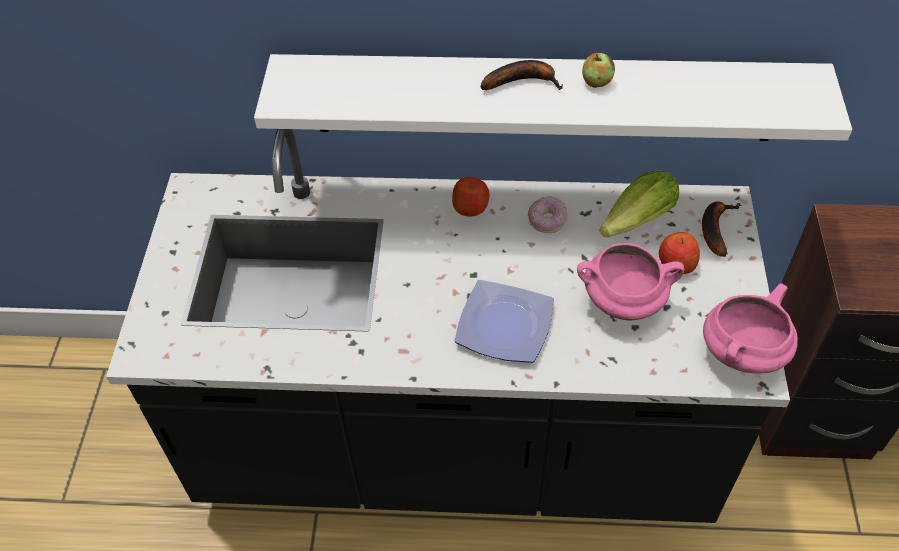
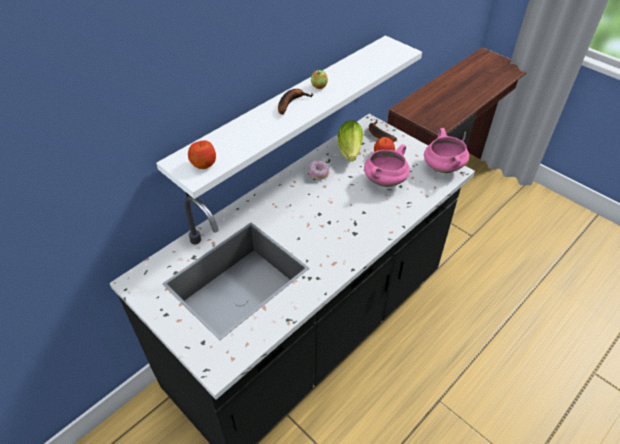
camera: 50 degrees left, 5 degrees down
apple [452,177,489,217] -> apple moved to [188,140,216,169]
plate [455,280,554,363] -> none

